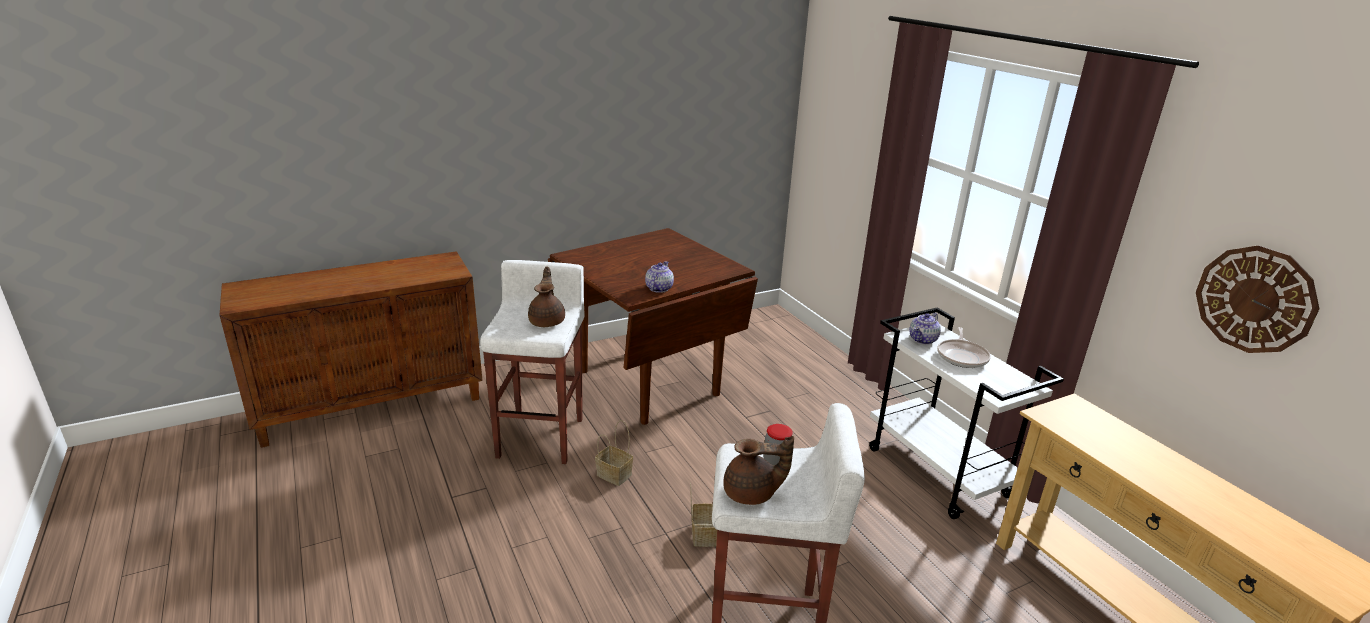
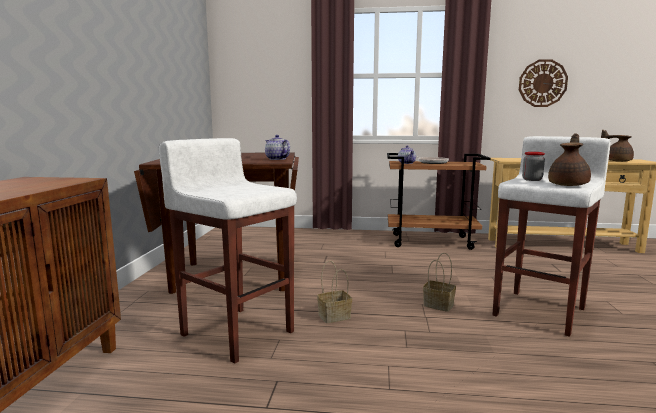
camera: 55 degrees left, 15 degrees down
brown teapot [528,266,565,327] -> brown teapot moved to [601,129,634,162]
white cart [869,308,1064,519] -> brown cart [387,153,490,250]

